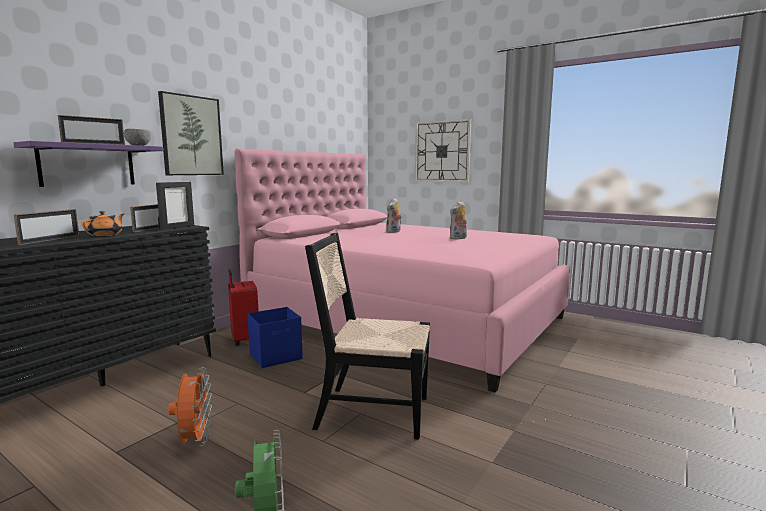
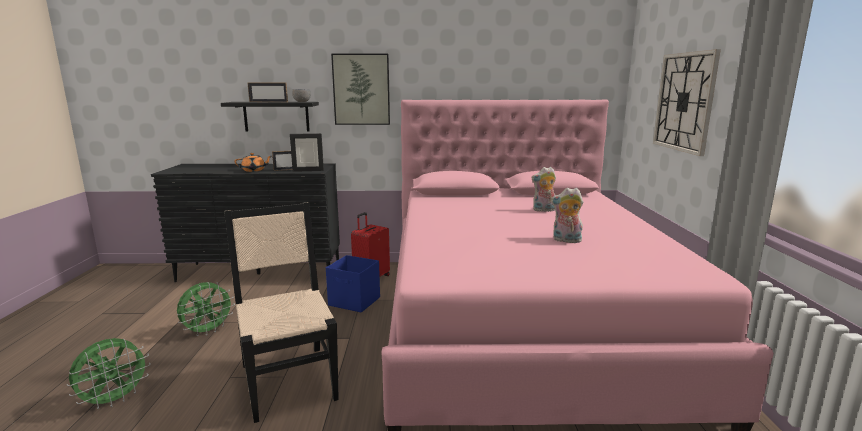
camera: 55 degrees right, 5 degrees up
purple shelf [14,141,163,187] -> black shelf [221,102,319,132]
picture frame [14,209,79,245] -> none
orange fan [168,367,212,447] -> green fan [177,282,235,336]

